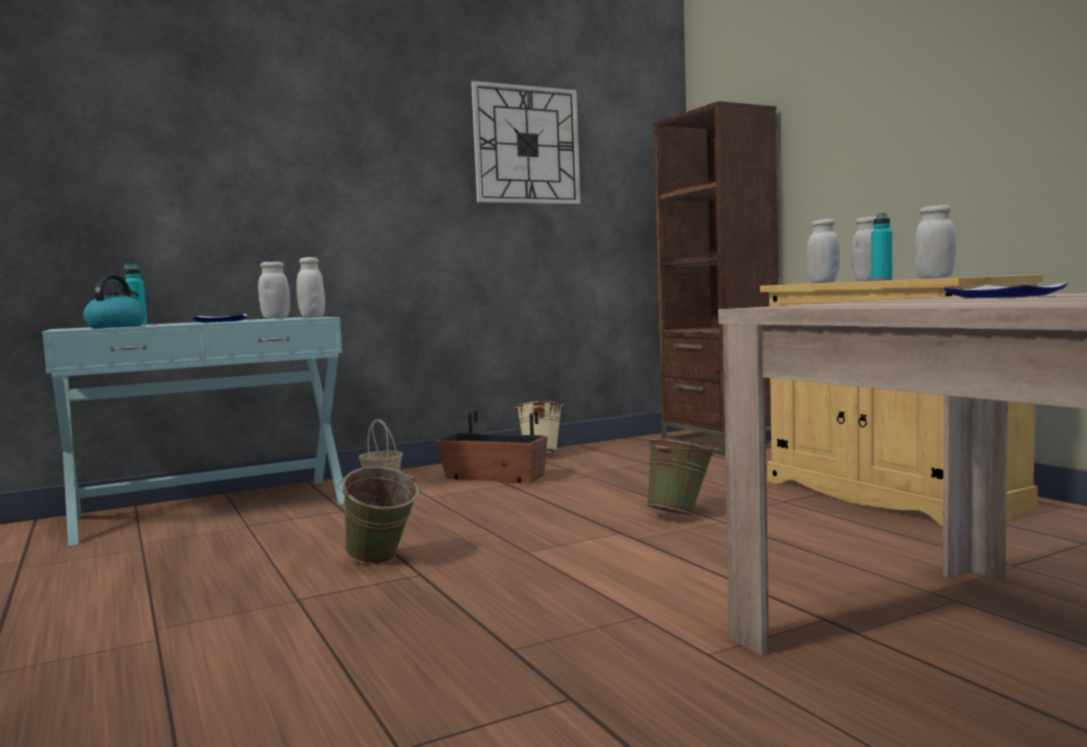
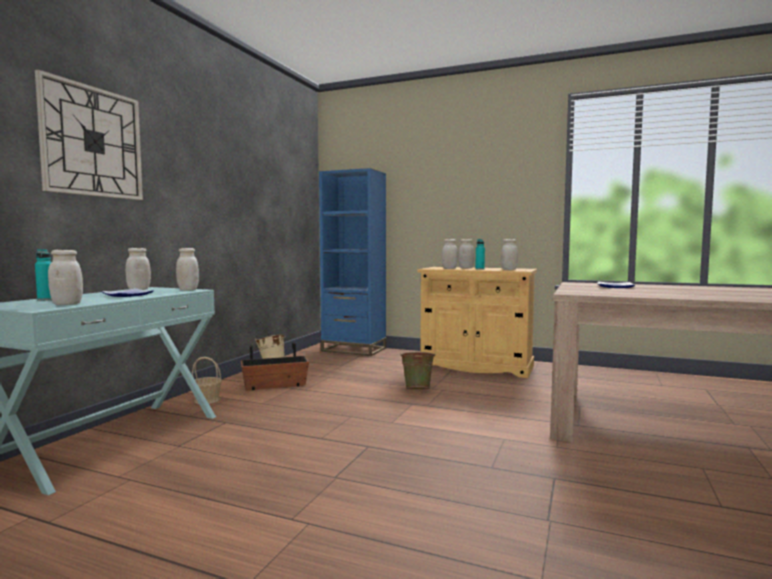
camera: 40 degrees left, 0 degrees up
kettle [83,274,145,328] -> white jar [48,250,83,305]
green bucket [338,467,419,564] -> none
wall clock [471,81,581,204] -> wall clock moved to [35,70,143,200]
brown bookcase [654,101,778,456] -> blue bookcase [319,168,386,356]

